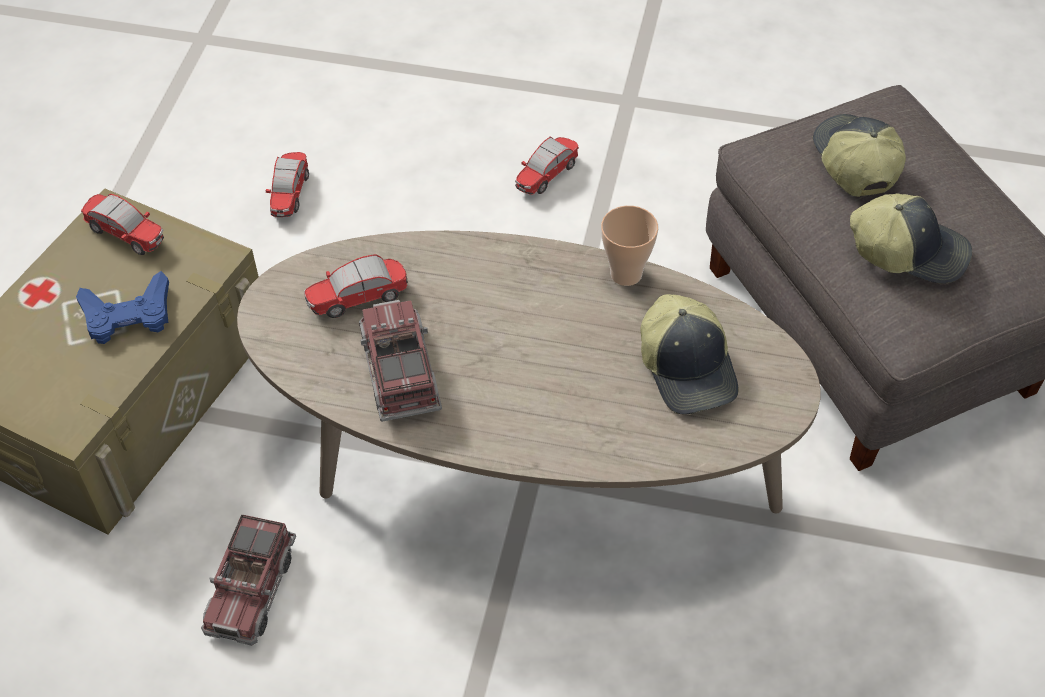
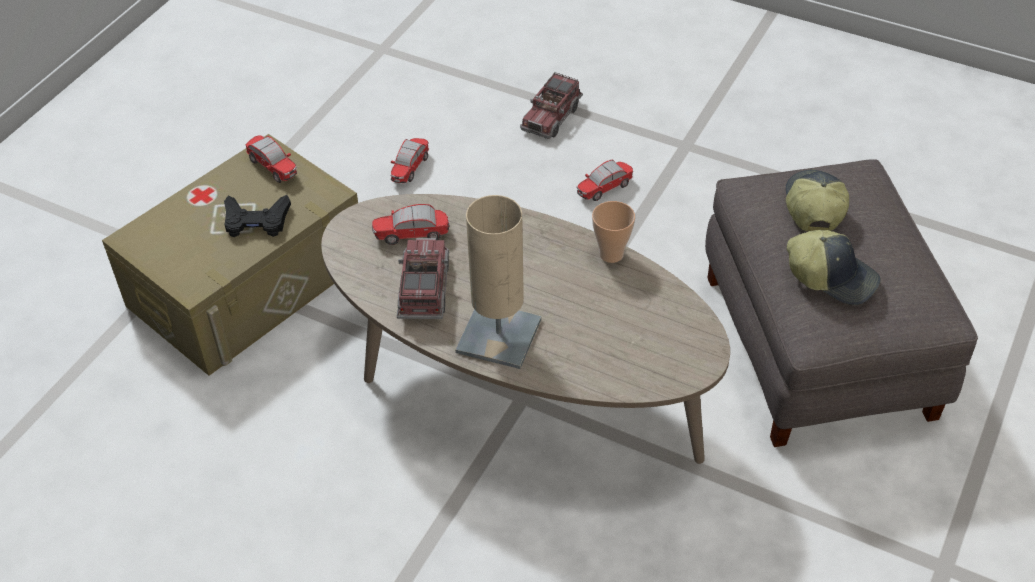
camera: 15 degrees right, 5 degrees down
blue game controller [76,271,169,344] -> black game controller [224,195,291,237]
toy truck [201,515,296,646] -> toy truck moved to [520,72,583,139]
cap [640,294,738,415] -> none
none -> beige table lamp [455,195,541,369]

